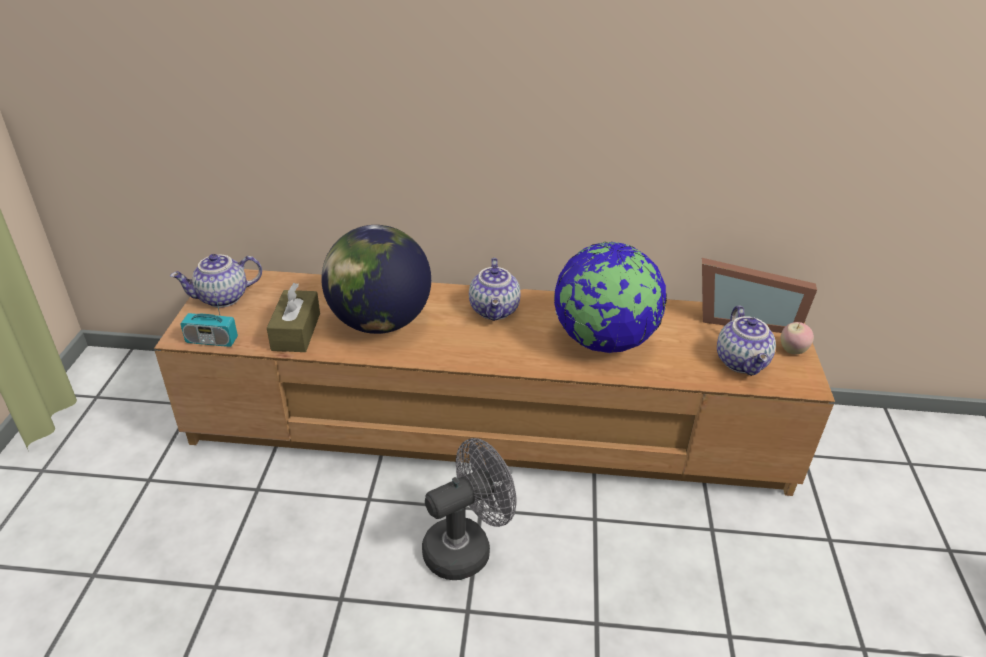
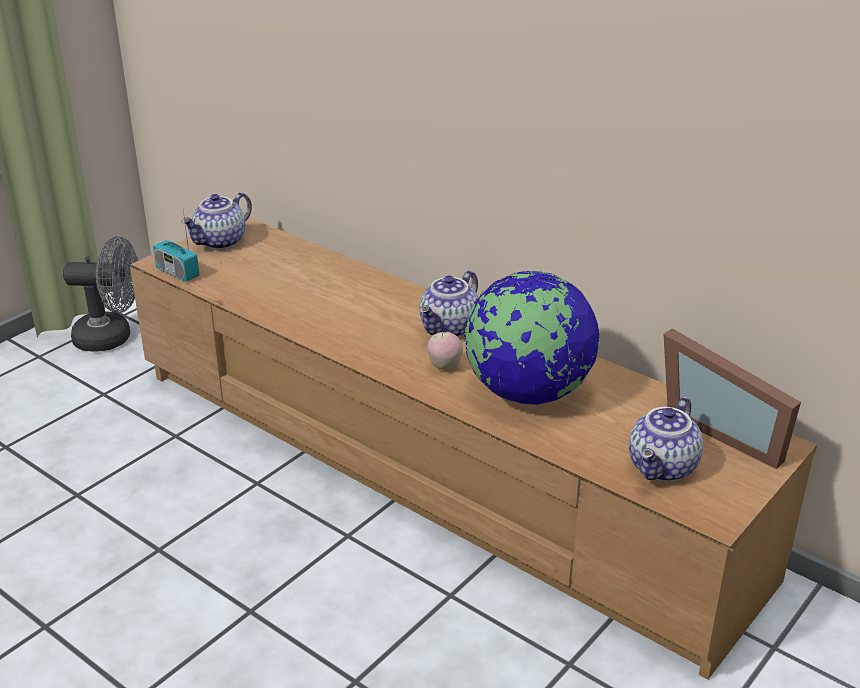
camera: 35 degrees right, 5 degrees down
teapot [170,254,262,308] -> teapot turned 60 degrees counterclockwise [181,192,252,250]
brown tissue box [267,283,320,352] -> none
globe [321,225,431,334] -> none
grey fan [422,438,517,580] -> grey fan moved to [63,236,140,352]
apple [781,322,814,354] -> apple moved to [427,332,463,370]

